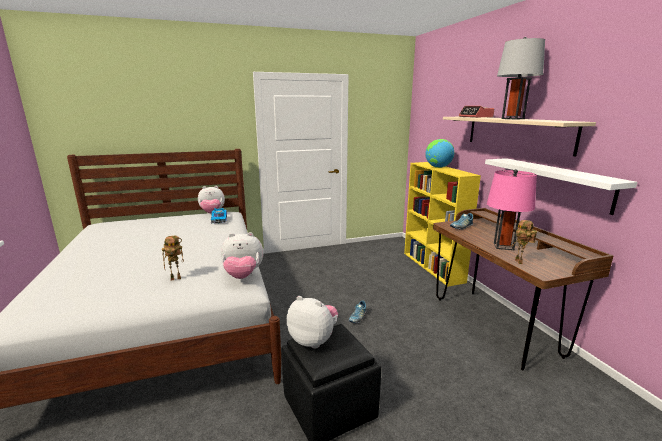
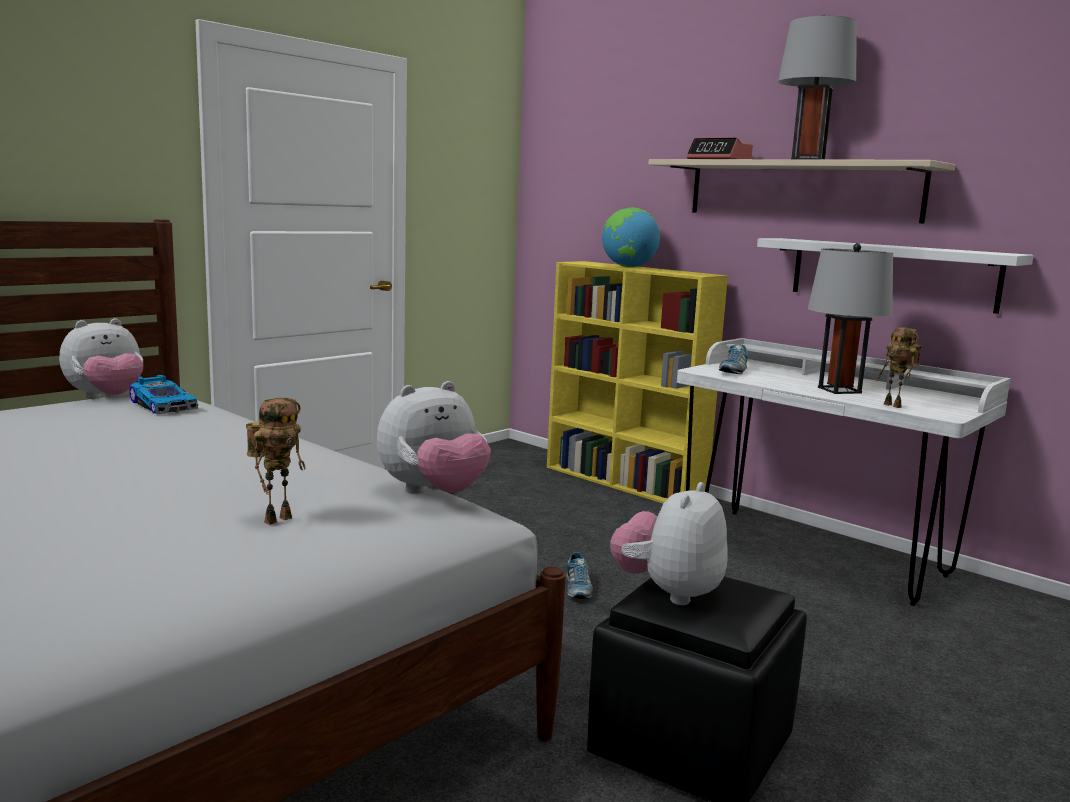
camera: 30 degrees left, 5 degrees down
plush toy [287,296,338,349] -> plush toy turned 60 degrees counterclockwise [610,482,727,605]
brown desk [433,208,613,370] -> white desk [677,338,1011,606]
pink table lamp [487,169,537,250] -> grey table lamp [808,243,893,394]

